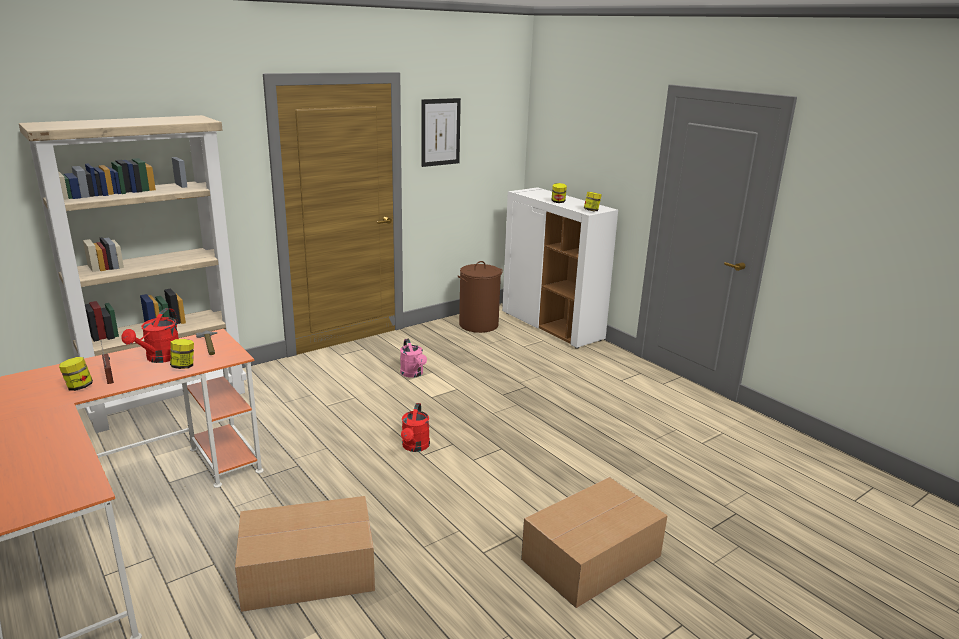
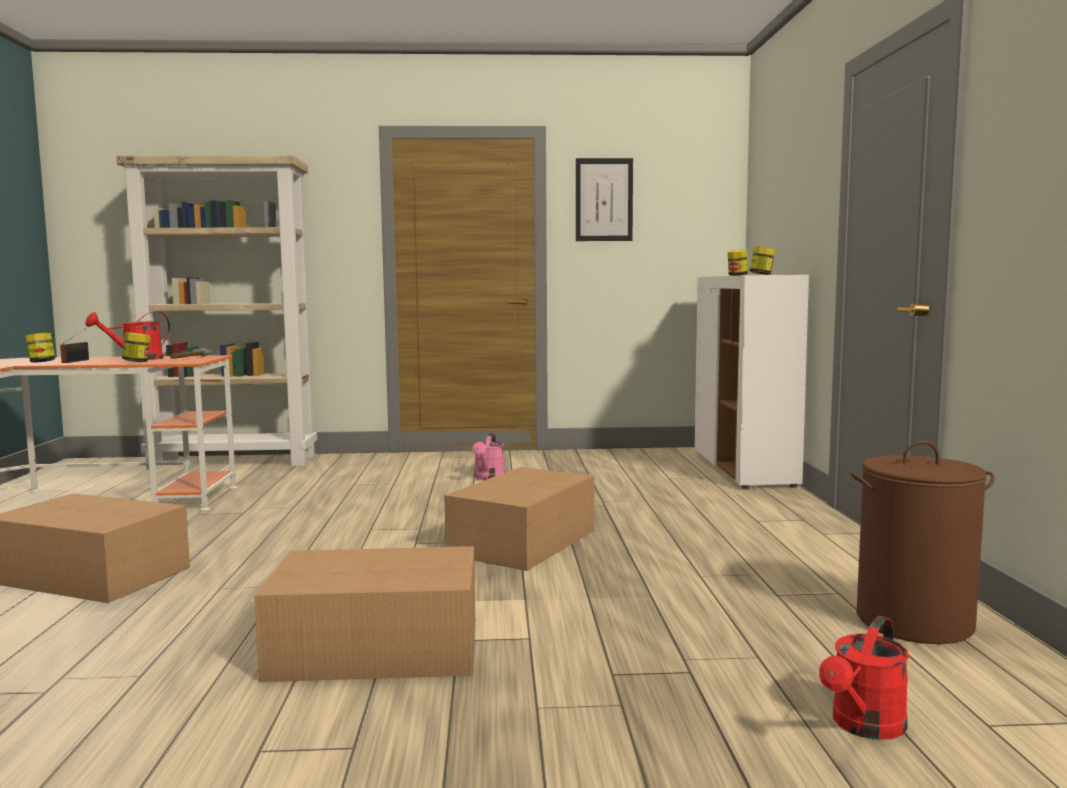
camera: 35 degrees right, 15 degrees down
red watering can [401,403,430,452] -> red watering can moved to [819,616,909,740]
brown laundry basket [457,261,503,333] -> brown laundry basket moved to [851,441,995,644]
none -> cardboard box [445,467,595,571]

